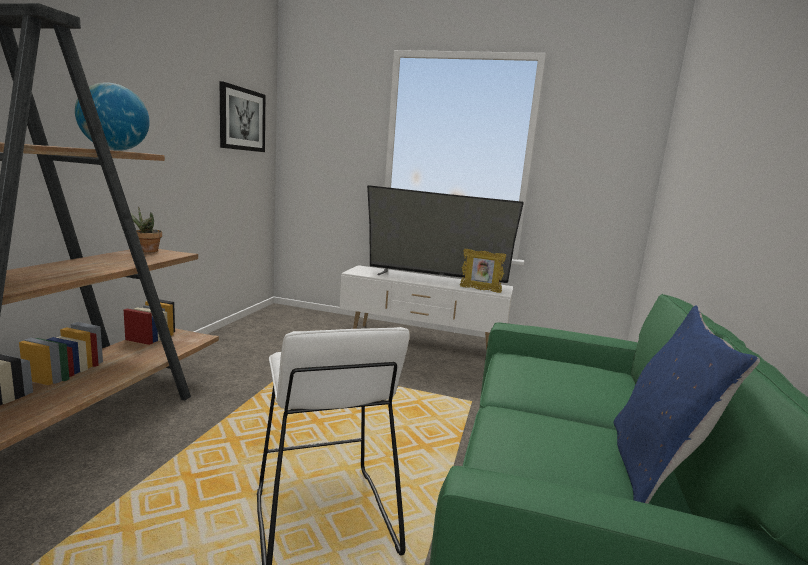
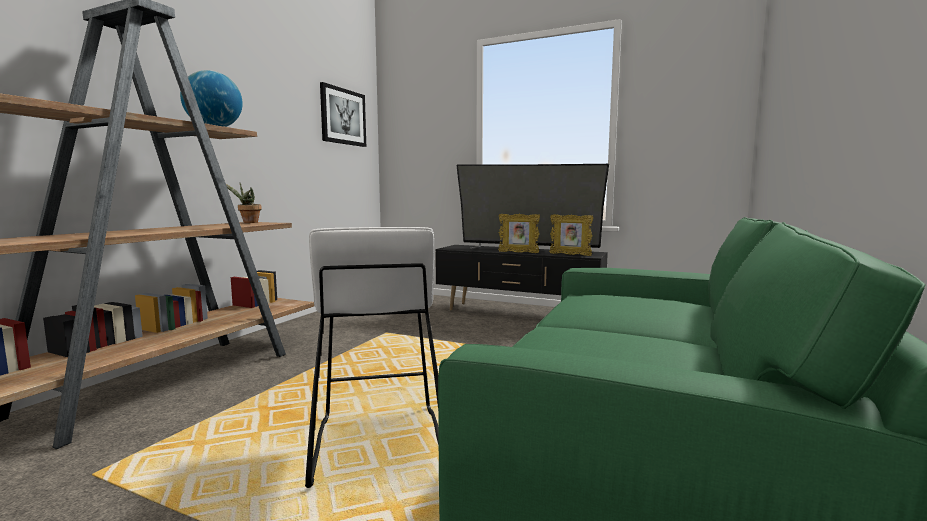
camera: 10 degrees right, 5 degrees down
white tv stand [340,265,513,352] -> black tv stand [435,245,608,310]
blue pillow [614,306,760,504] -> none
none -> picture frame [498,214,540,253]

